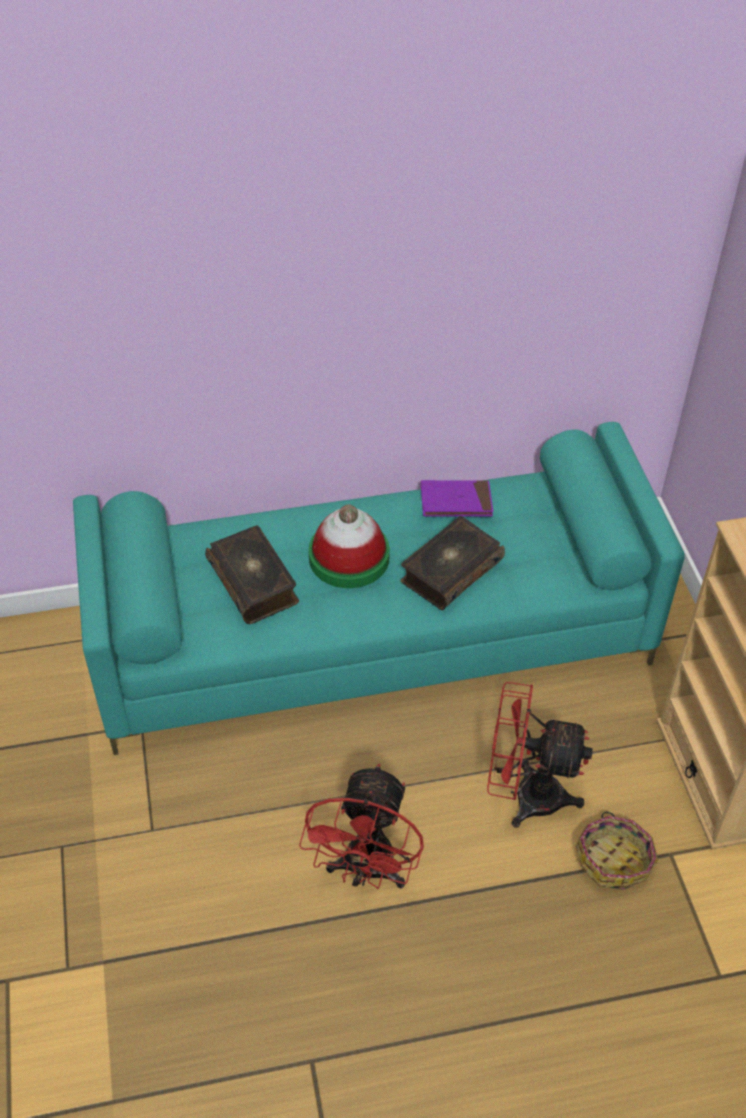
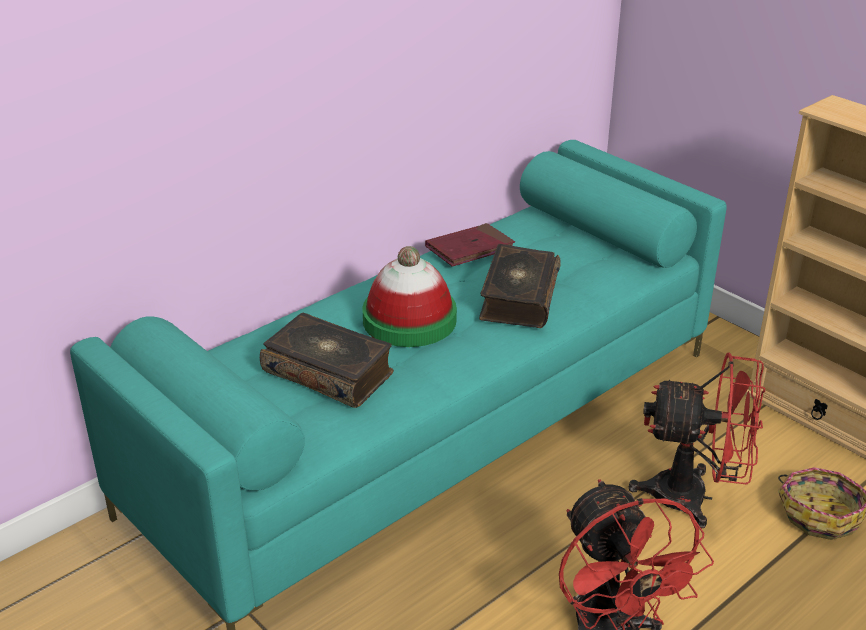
camera: 30 degrees left, 15 degrees down
purple book [421,480,493,517] -> red book [425,223,515,266]
red fan [487,682,593,828] -> red fan turned 150 degrees counterclockwise [629,353,765,528]

